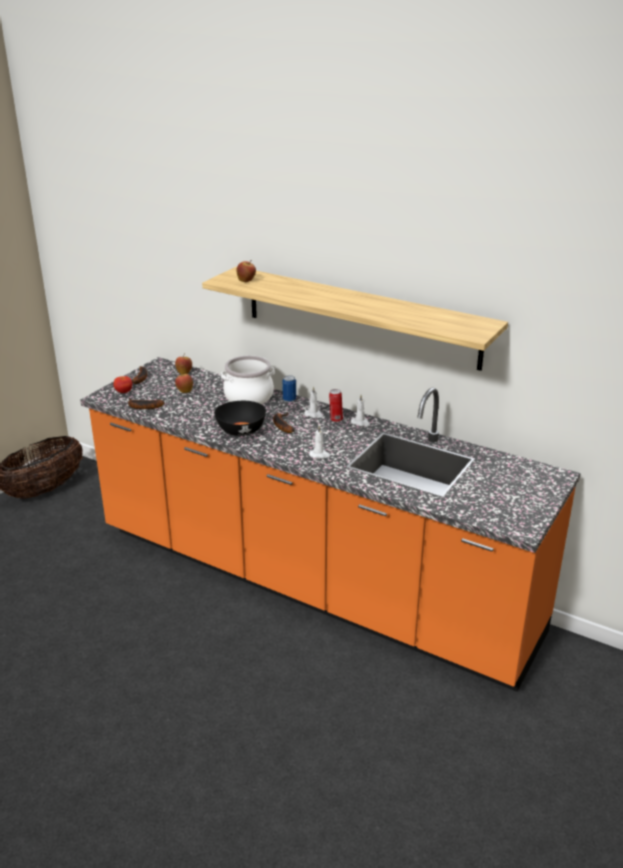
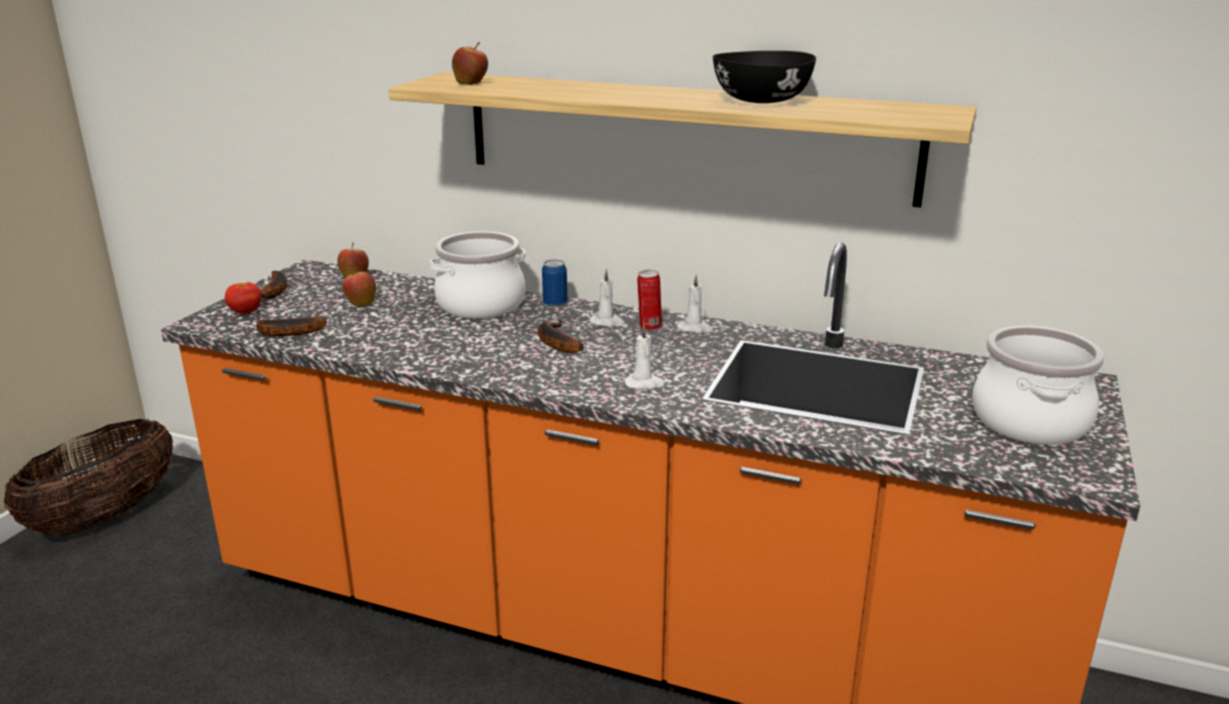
camera: 10 degrees left, 5 degrees down
black bowl [214,401,266,436] -> black bowl moved to [713,51,816,103]
none -> cooking pot [972,326,1104,445]

